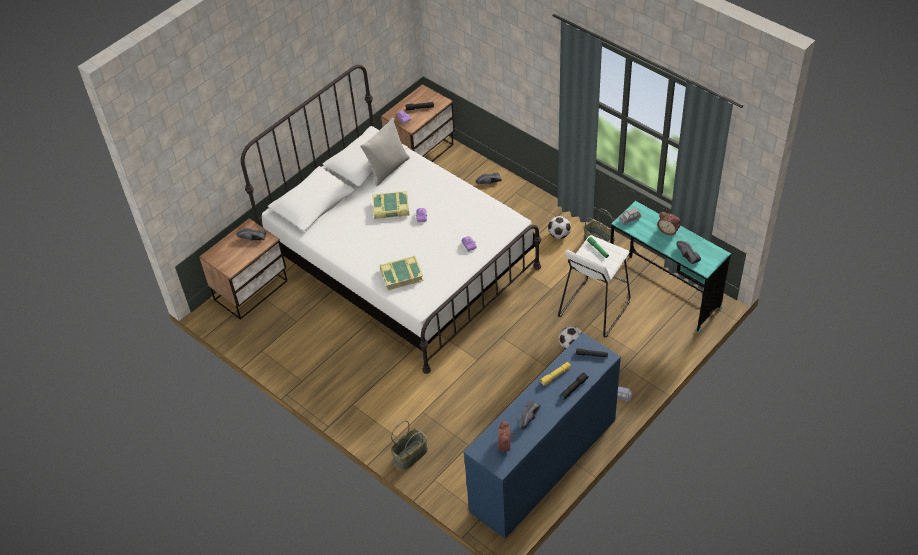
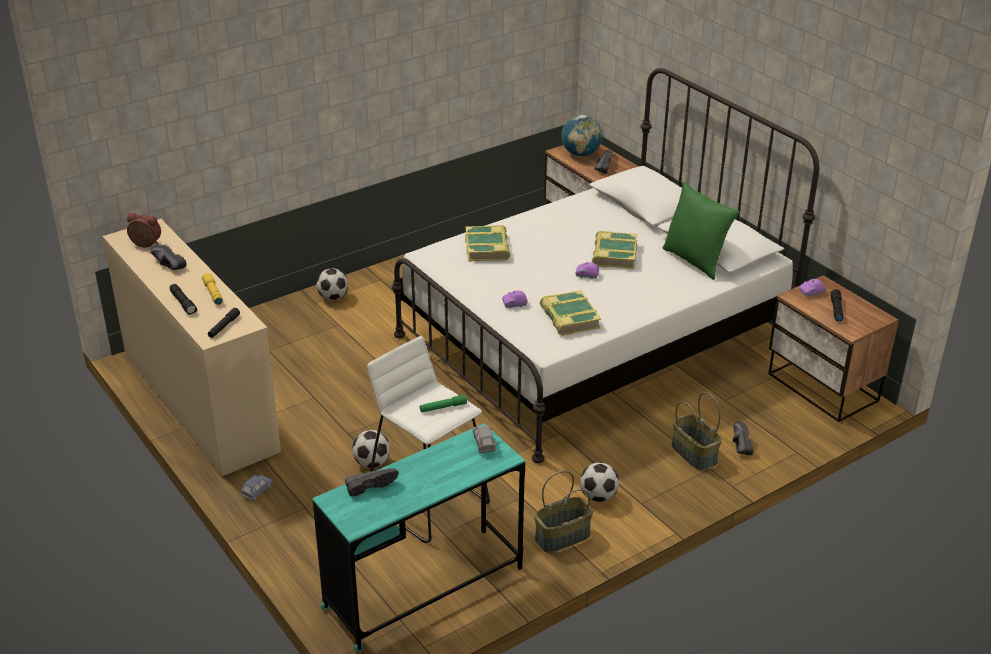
camera: 100 degrees right, 15 degrees down
grey pillow [360,118,410,186] -> green pillow [662,182,739,280]
basket [391,420,428,470] -> basket moved to [672,392,722,471]
blue dresser [463,332,621,539] -> beige dresser [103,219,281,476]
alarm clock [657,212,681,235] -> none
none -> football [316,268,348,300]
none -> book [540,290,601,336]
none -> globe [561,115,603,156]

